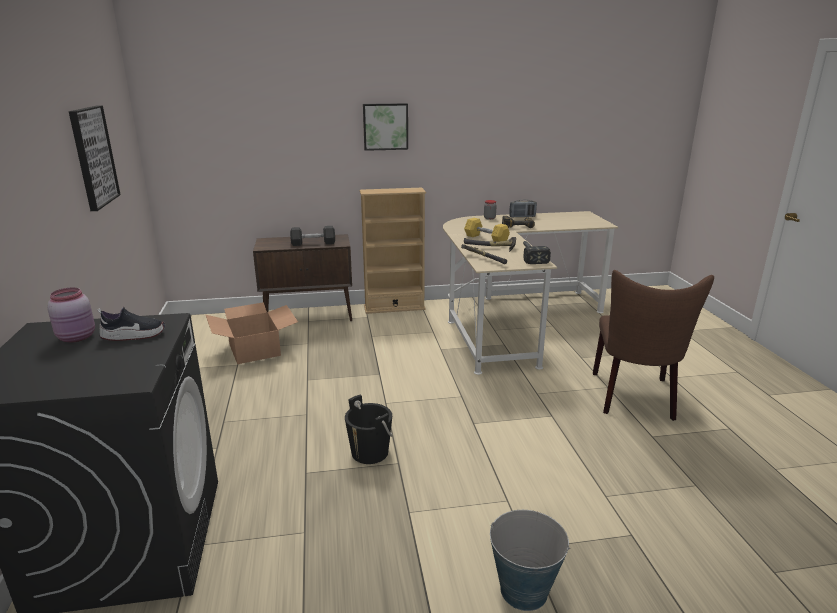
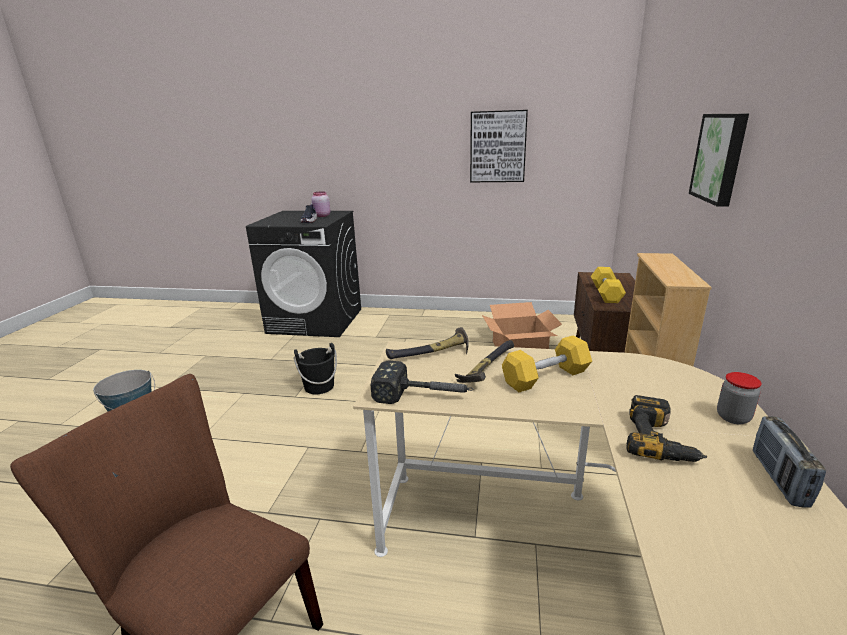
camera: 110 degrees right, 0 degrees up
grey dumbbell [290,226,335,246] -> yellow dumbbell [591,267,626,303]

